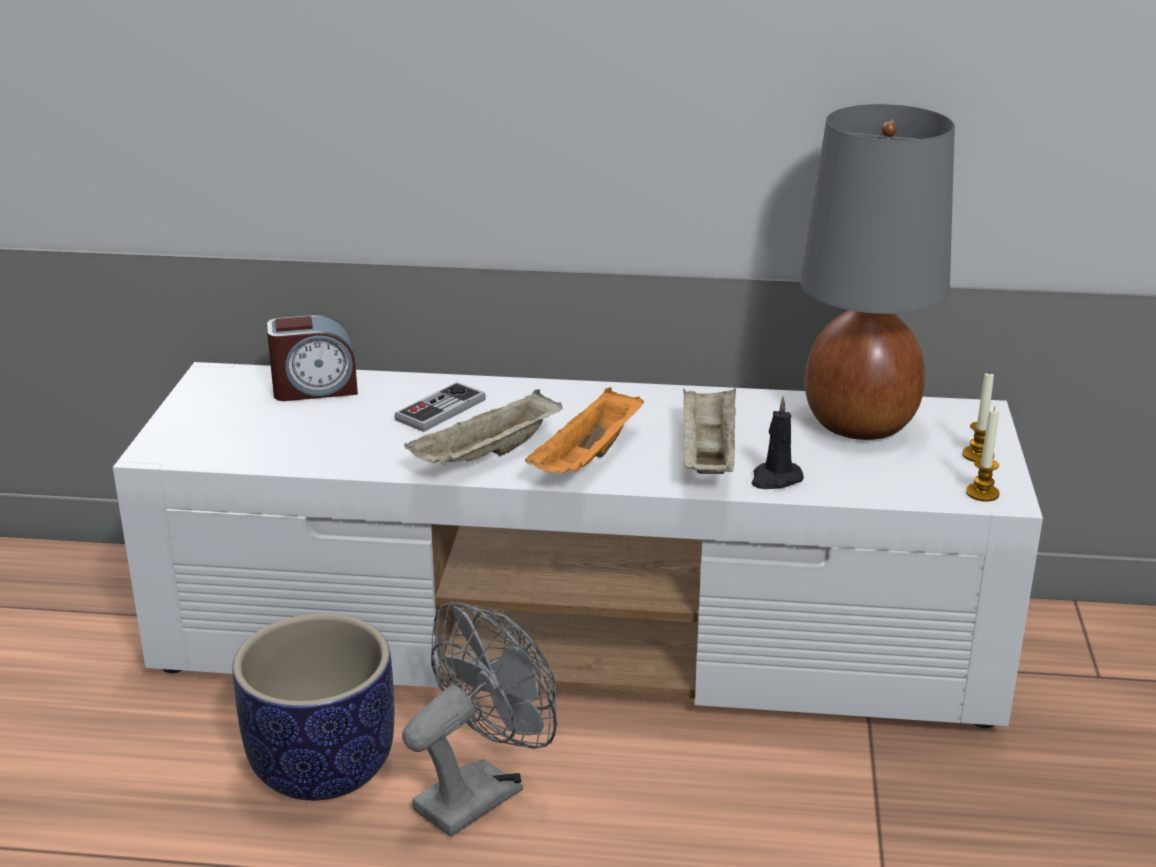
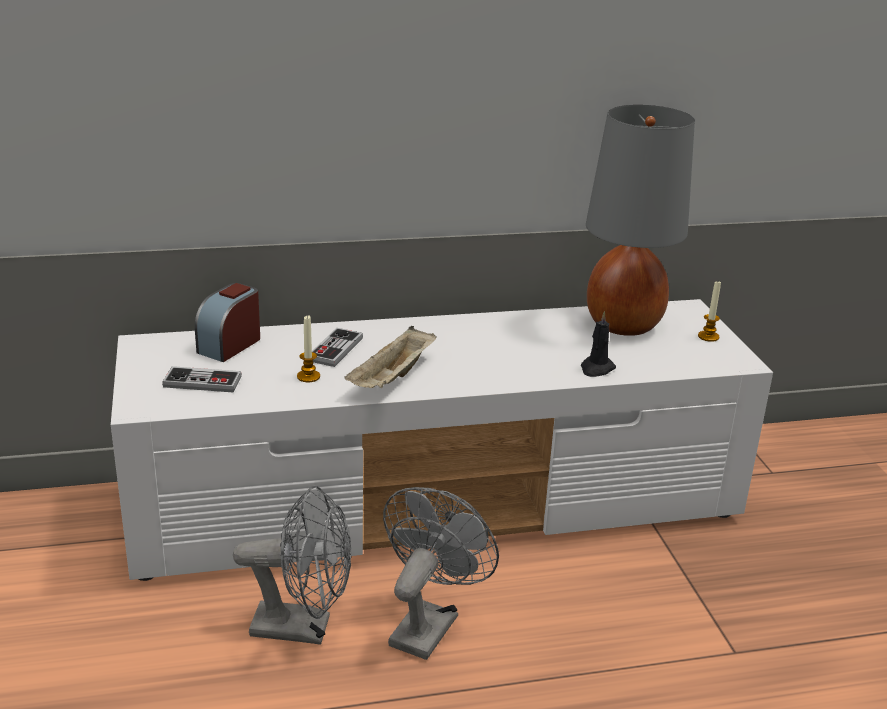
camera: 20 degrees left, 0 degrees up
planter [232,613,394,801] -> grey fan [233,486,352,645]
alarm clock [267,315,358,401] -> alarm clock turned 150 degrees clockwise [195,283,260,362]
orange tray [525,387,644,473] -> none
beige tray [683,389,736,474] -> none
candle [966,407,1000,502] -> candle moved to [297,316,320,382]
none -> game controller [162,366,242,393]

